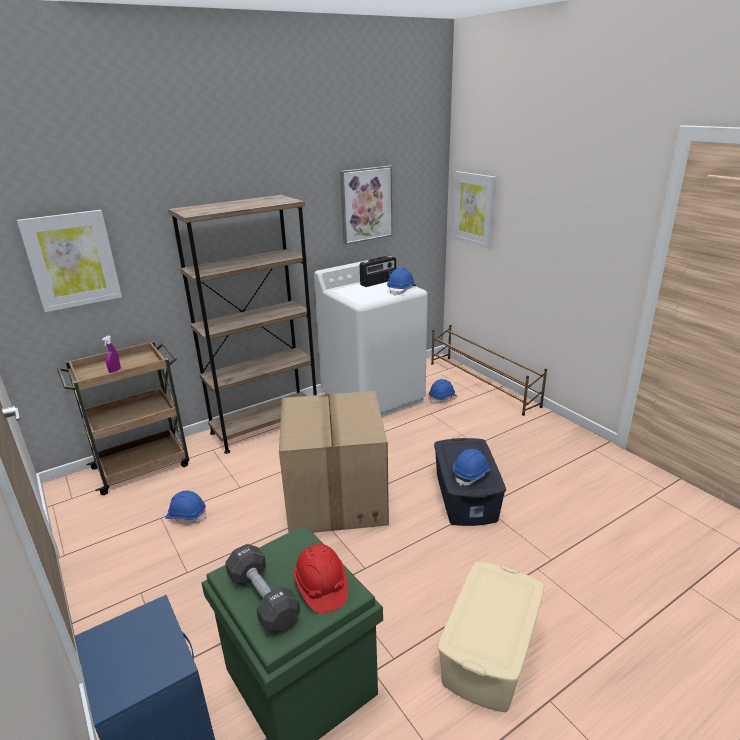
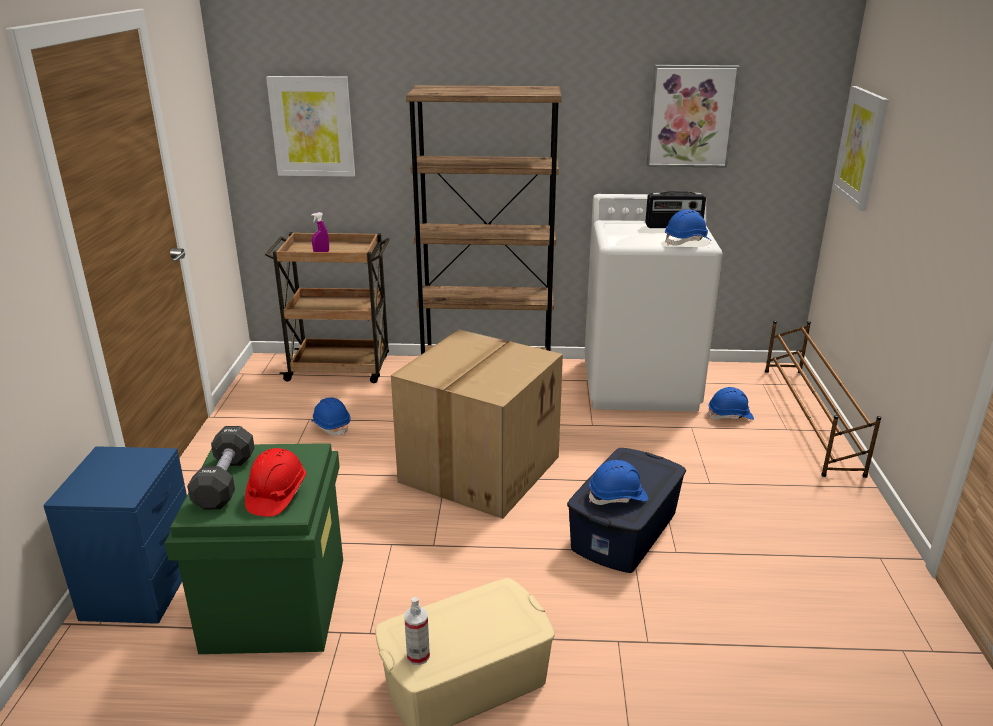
camera: 35 degrees right, 0 degrees up
none -> spray bottle [404,597,430,665]

